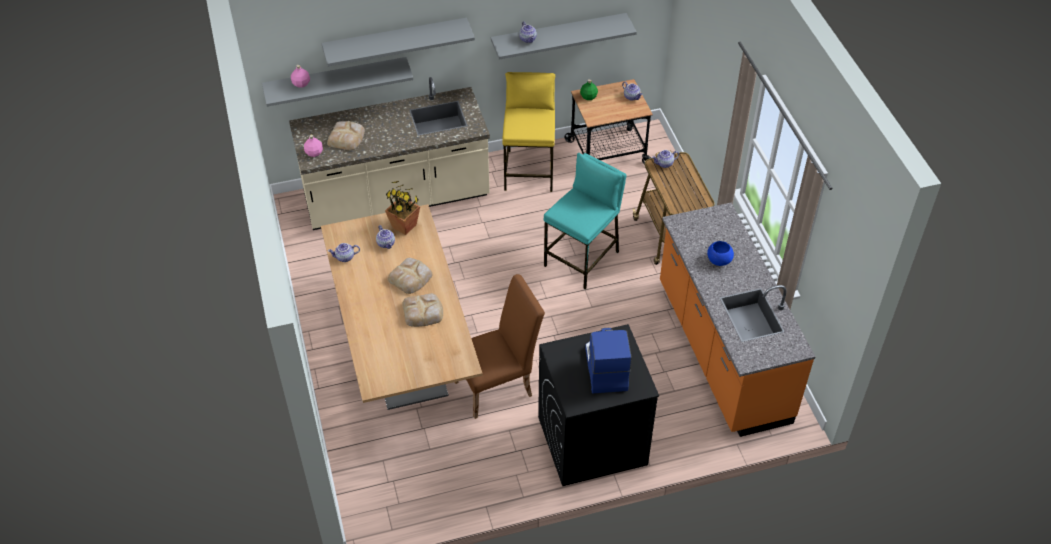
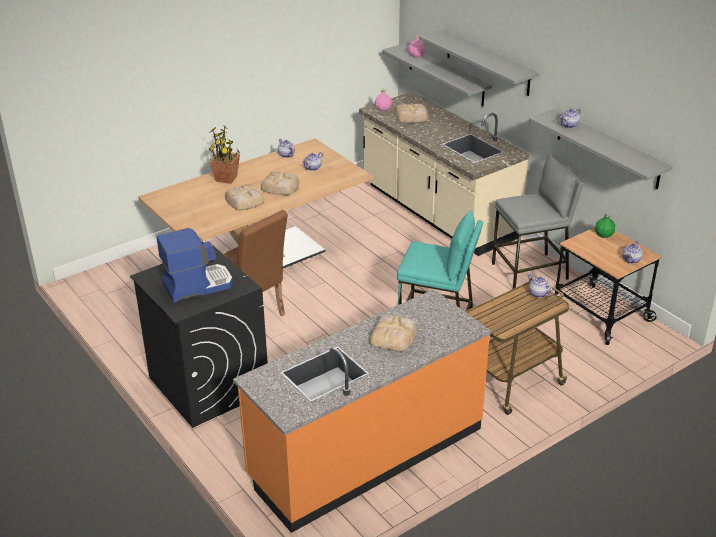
camera: 70 degrees right, 15 degrees down
potted plant [385,181,420,235] -> potted plant moved to [209,126,240,184]
yellow stool [502,72,555,192] -> grey stool [492,154,583,289]
blue bowl [707,241,734,266] -> bread [369,315,417,351]

